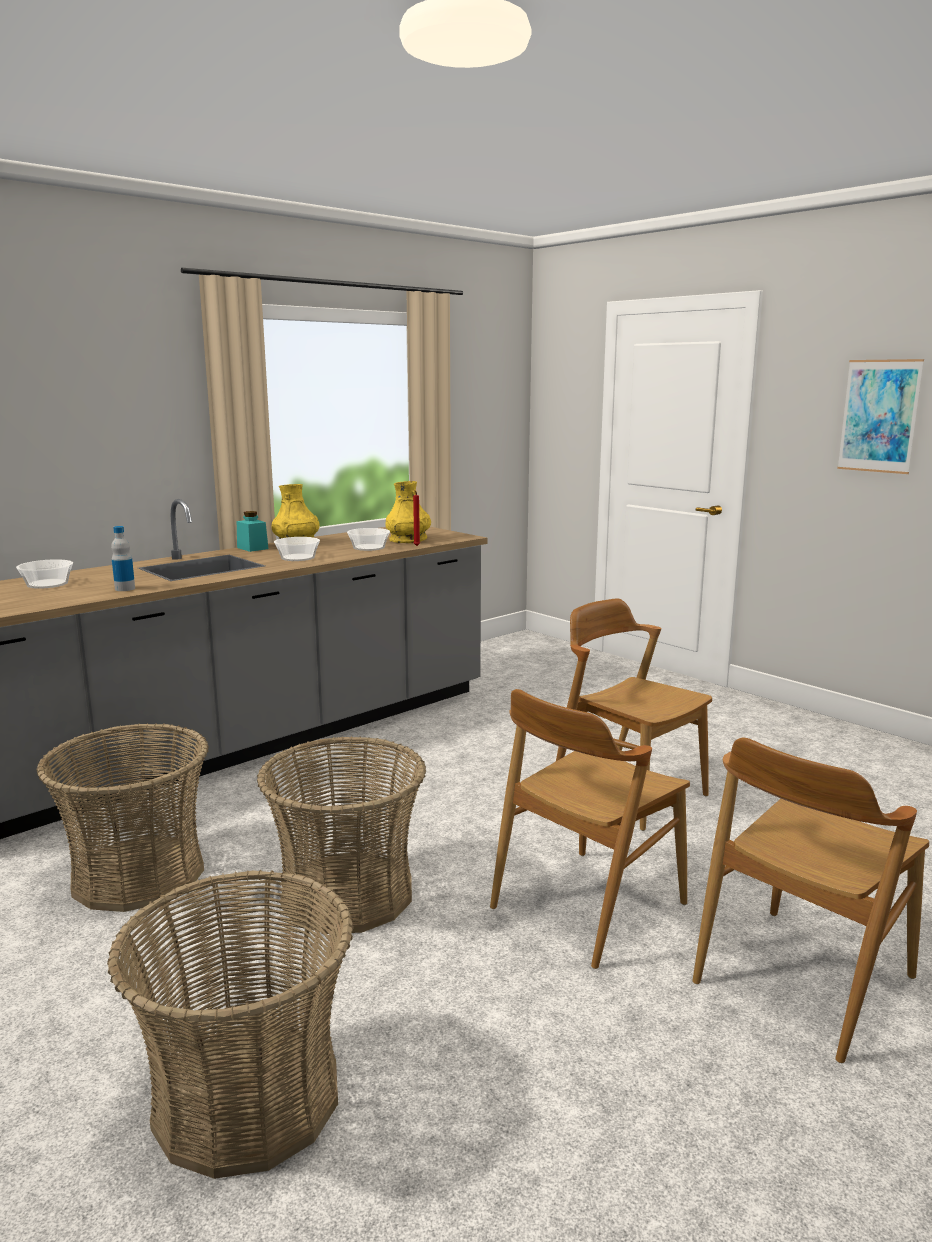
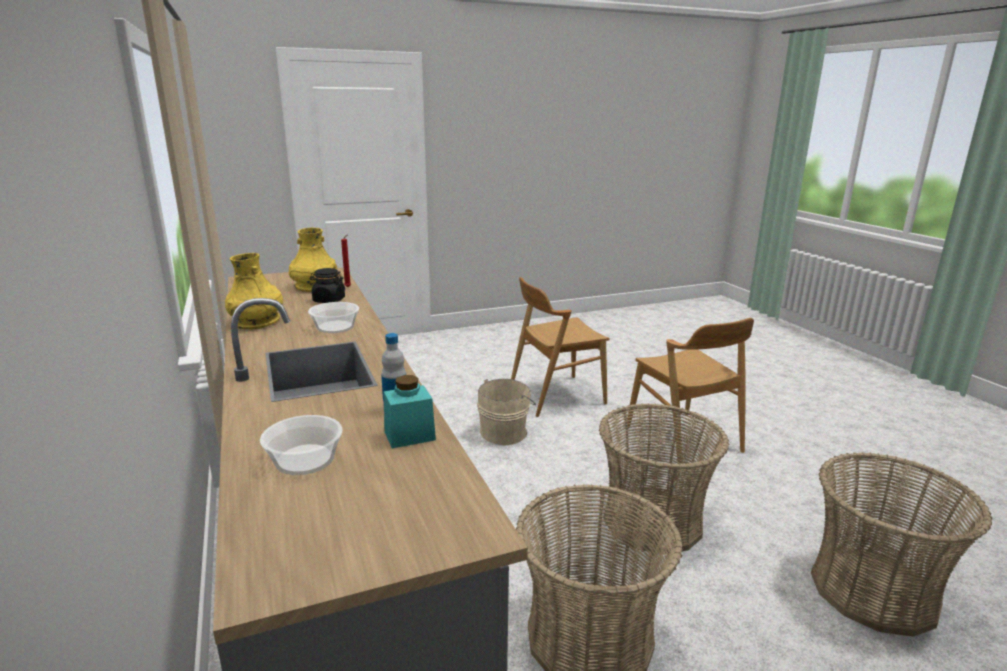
camera: 70 degrees left, 5 degrees up
turquoise jar [237,511,269,552] -> turquoise jar moved to [384,375,436,448]
bowl [347,528,390,551] -> black jar [310,268,345,303]
brown chair [693,738,929,1063] -> none
picture [837,359,924,474] -> none
none -> beige bucket [477,378,536,446]

